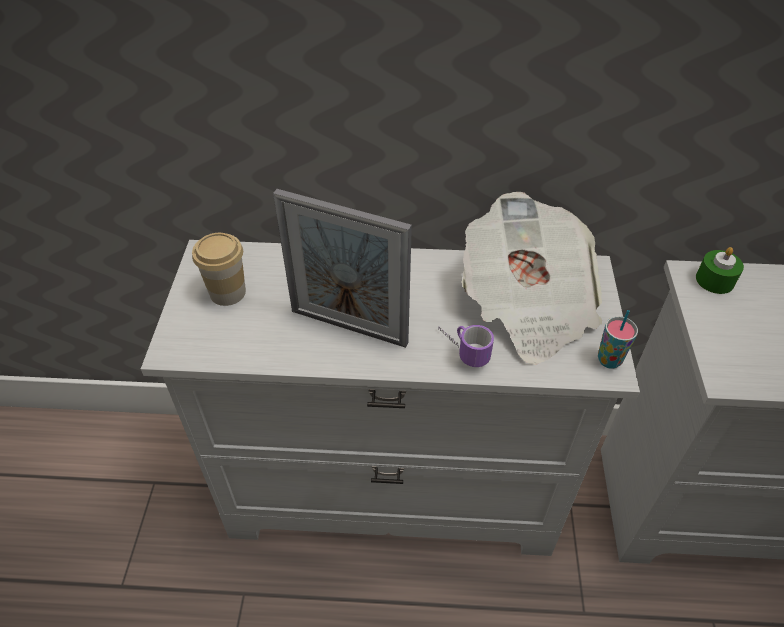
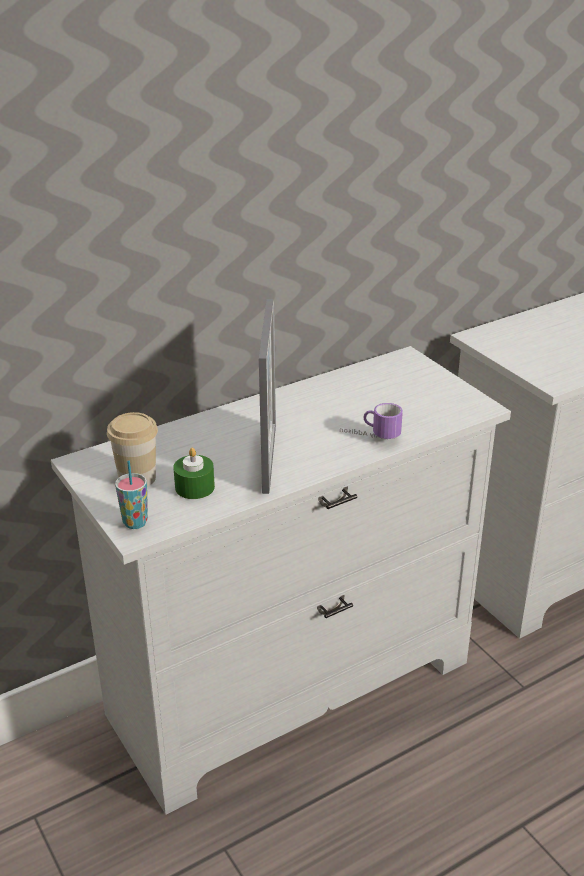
camera: 35 degrees left, 15 degrees down
picture frame [273,189,412,348] -> picture frame turned 75 degrees counterclockwise [259,299,276,494]
newspaper [461,192,602,365] -> none
cup [598,310,638,369] -> cup moved to [115,460,148,529]
green candle [696,247,744,294] -> green candle moved to [173,448,215,499]

